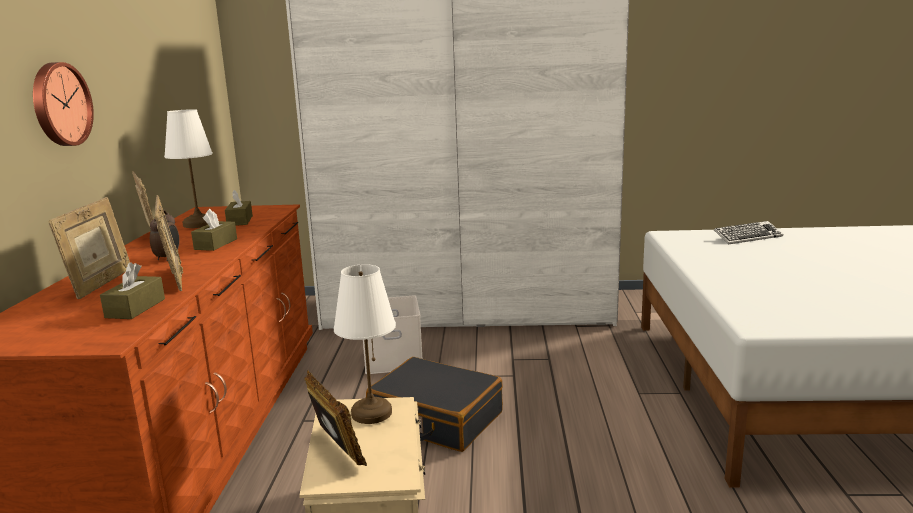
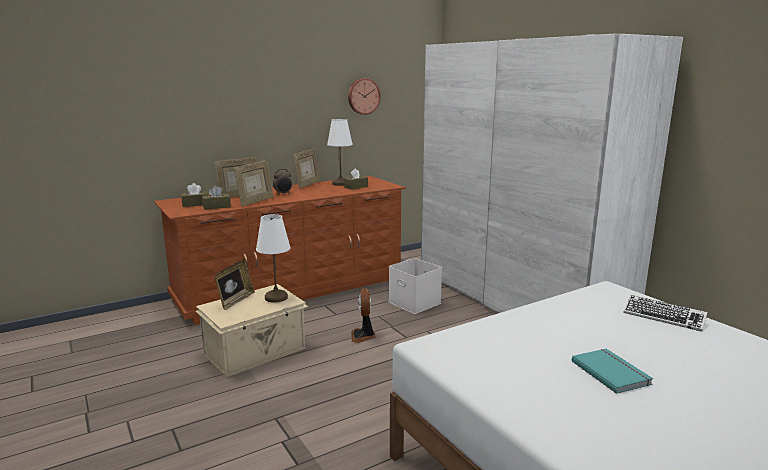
camera: 55 degrees right, 0 degrees up
wall clock [33,62,94,146] -> wall clock moved to [348,78,381,115]
brown tissue box [191,209,237,251] -> brown tissue box moved to [181,183,208,207]
black suitcase [366,357,503,452] -> fan [351,288,376,343]
none -> turquoise book [572,349,653,394]

